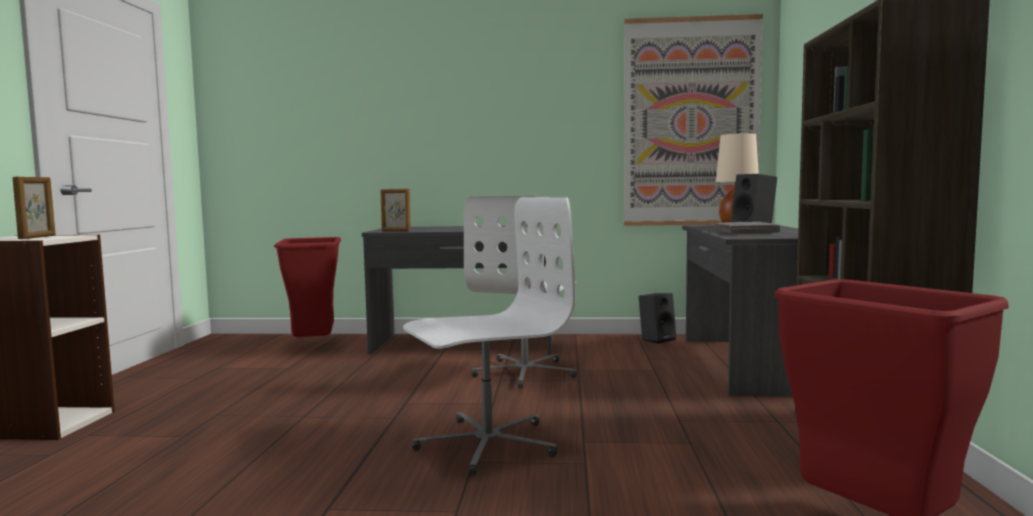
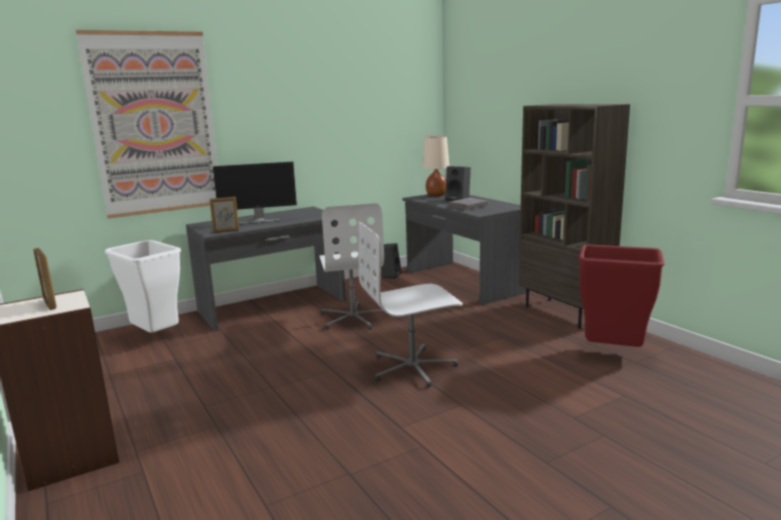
camera: 35 degrees left, 10 degrees up
red trash can [274,237,341,337] -> white trash can [105,240,181,333]
white office chair [403,197,575,475] -> white office chair turned 135 degrees counterclockwise [359,222,463,388]
picture [624,14,763,226] -> picture moved to [76,30,218,219]
none -> monitor [213,162,297,225]

